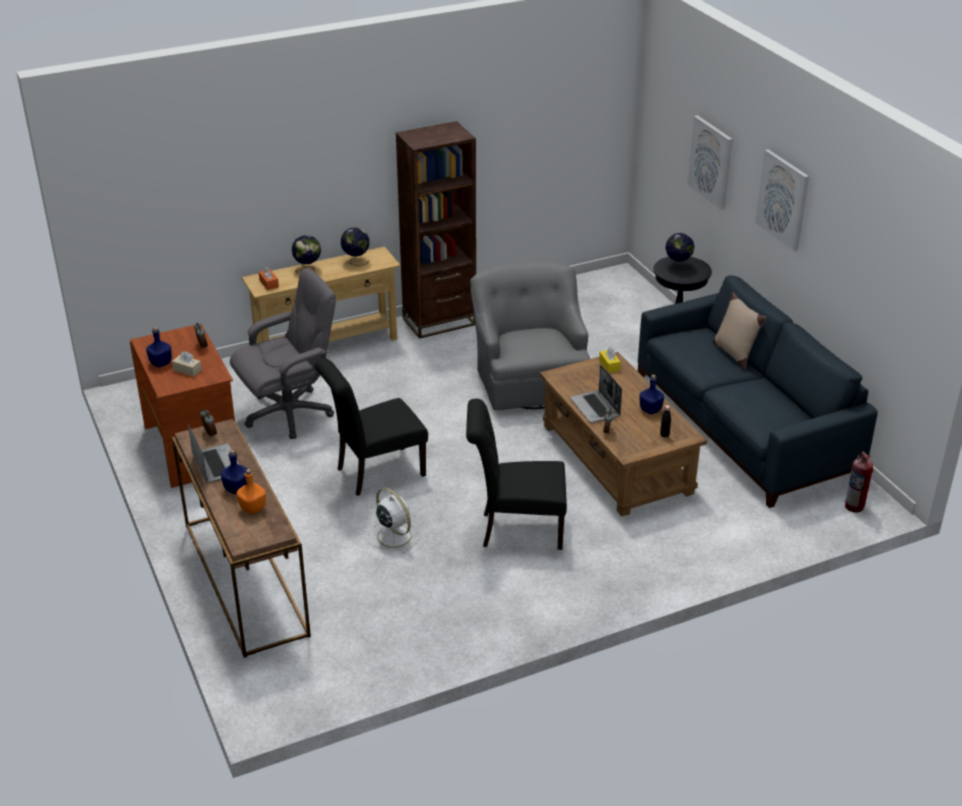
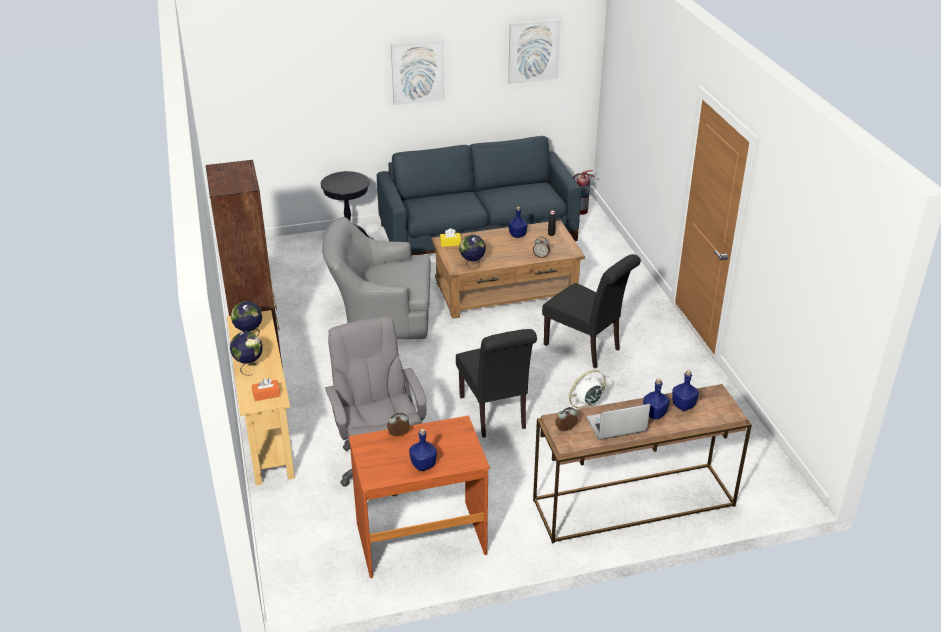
camera: 80 degrees left, 0 degrees up
beige tissue box [172,351,202,377] -> none
orange bottle [236,469,266,514] -> blue bottle [672,370,699,411]
black chair [466,399,567,550] -> black chair turned 60 degrees counterclockwise [542,254,641,369]
laptop [570,365,622,423] -> none
globe [665,233,695,271] -> globe moved to [459,235,486,269]
picture [687,115,733,210] -> picture moved to [508,19,561,84]
beige pillow [713,292,766,369] -> none

